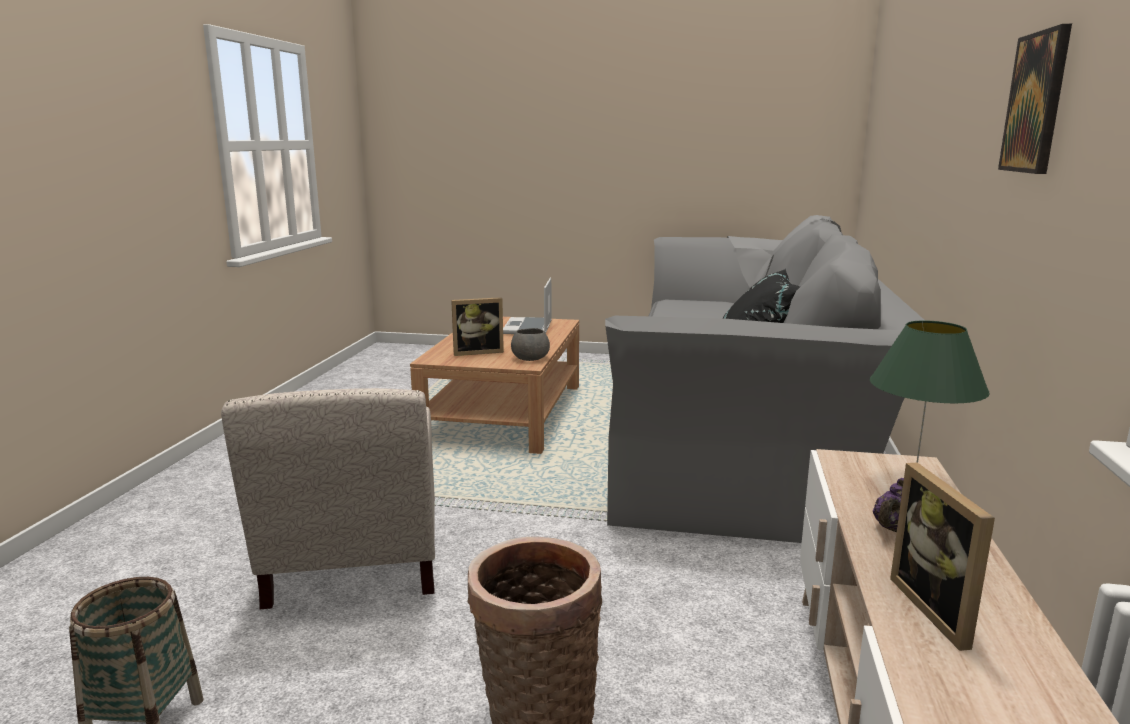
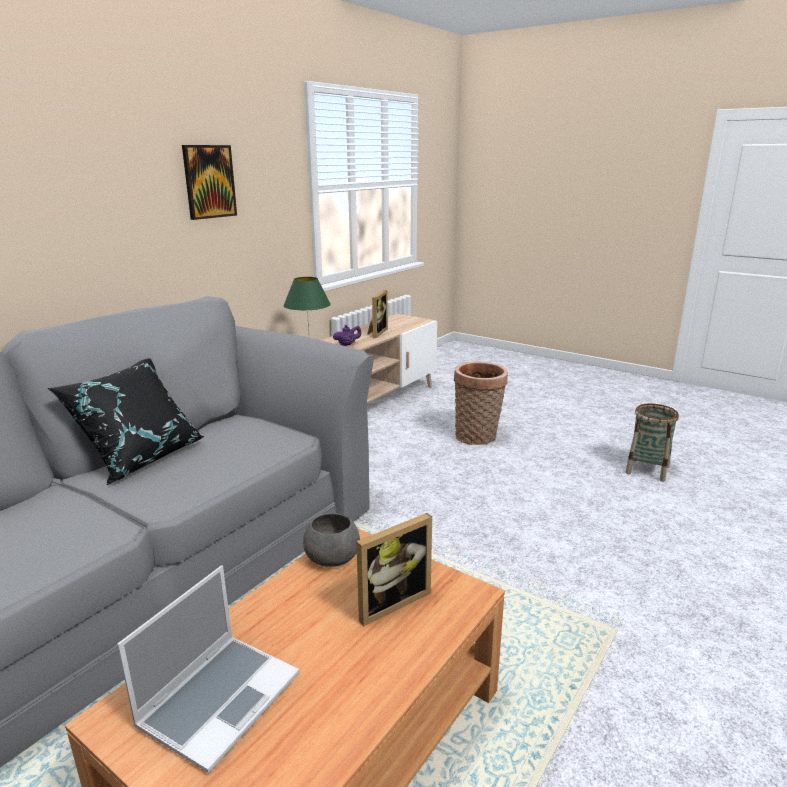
camera: 155 degrees left, 5 degrees up
beige armchair [221,388,435,609] -> none
picture frame [451,297,504,356] -> picture frame turned 135 degrees clockwise [356,513,432,626]

